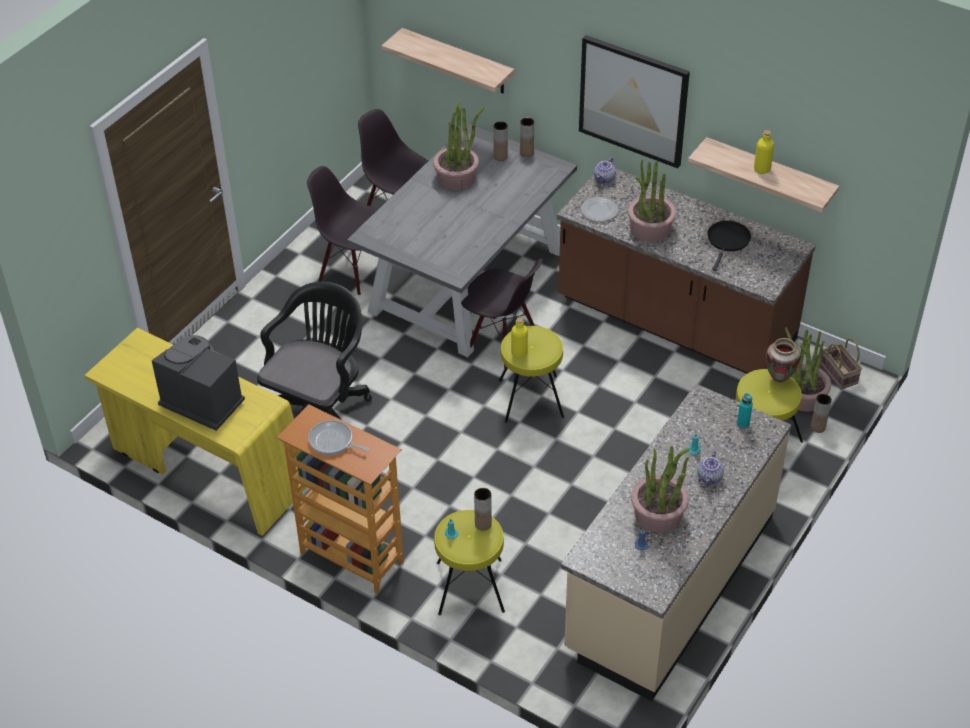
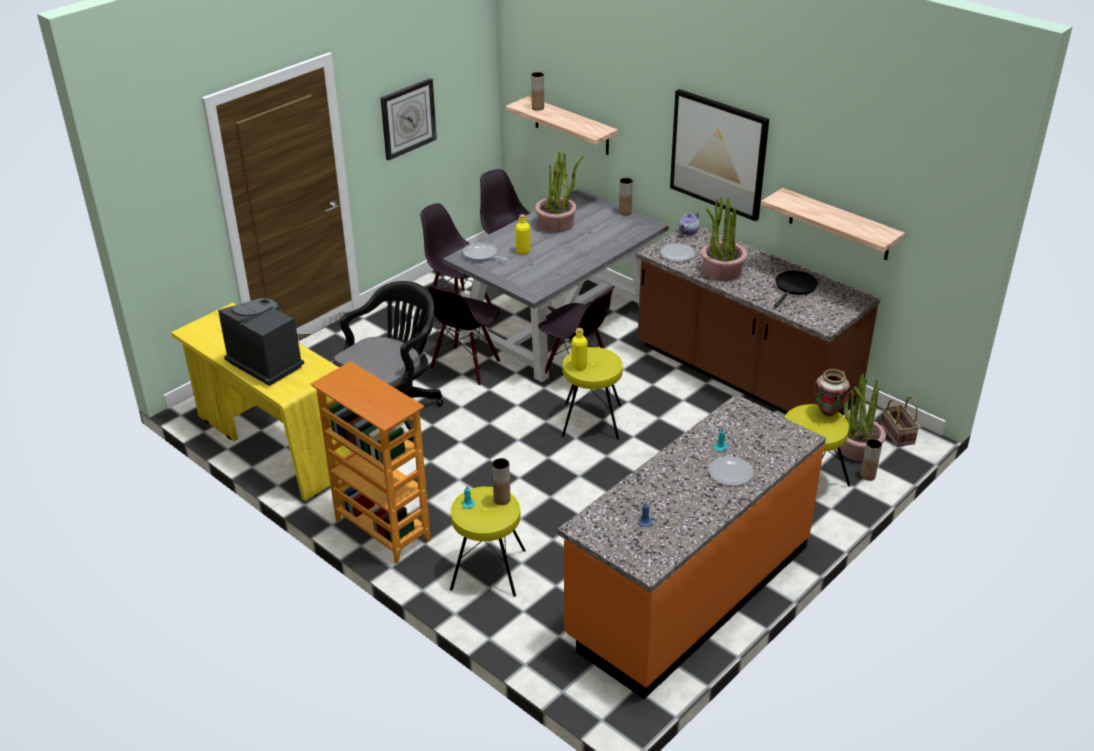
camera: 10 degrees right, 10 degrees down
frying pan [308,420,369,455] -> frying pan moved to [463,242,508,262]
brown vase [494,121,508,161] -> brown vase moved to [531,72,544,111]
beige counter [561,384,791,701] -> orange counter [558,394,826,699]
potted plant [631,446,690,533] -> none
teapot [697,450,724,486] -> plate [709,456,754,486]
turquoise bottle [737,393,753,428] -> none
yellow bottle [754,130,774,174] -> yellow bottle moved to [515,214,531,255]
none -> wall clock [381,78,437,160]
none -> black chair [429,286,500,386]

